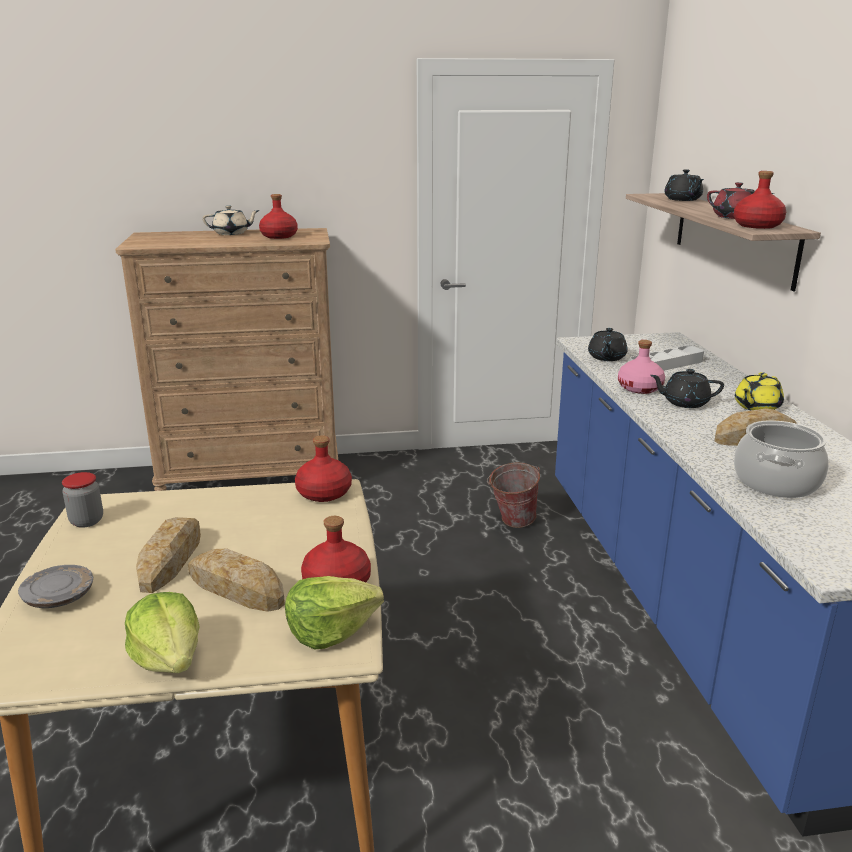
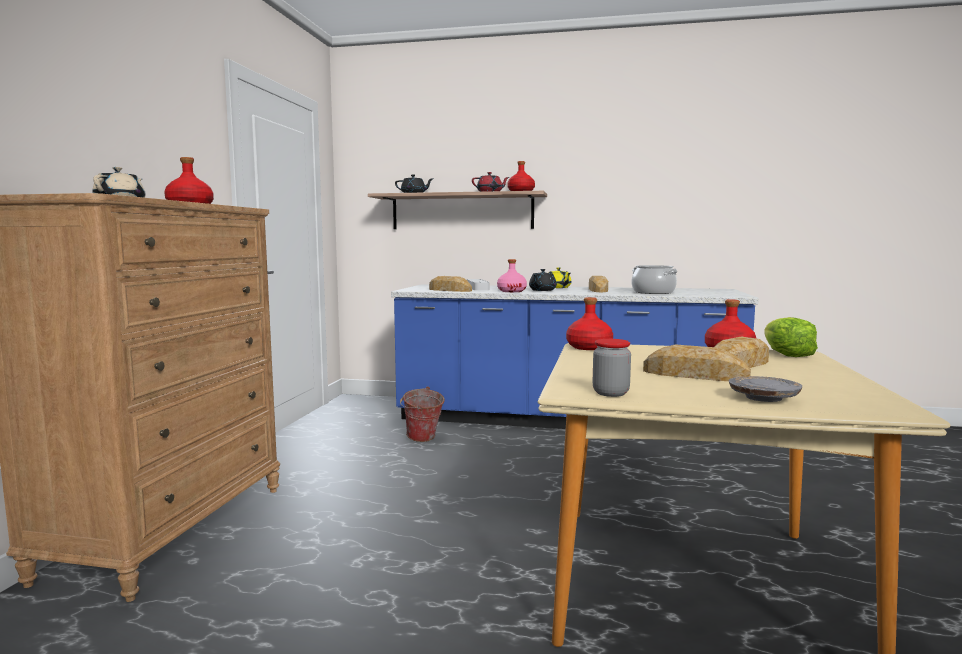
camera: 70 degrees left, 15 degrees down
lettuce [125,592,200,673] -> none
black teapot [588,328,628,361] -> bread [429,276,472,292]

